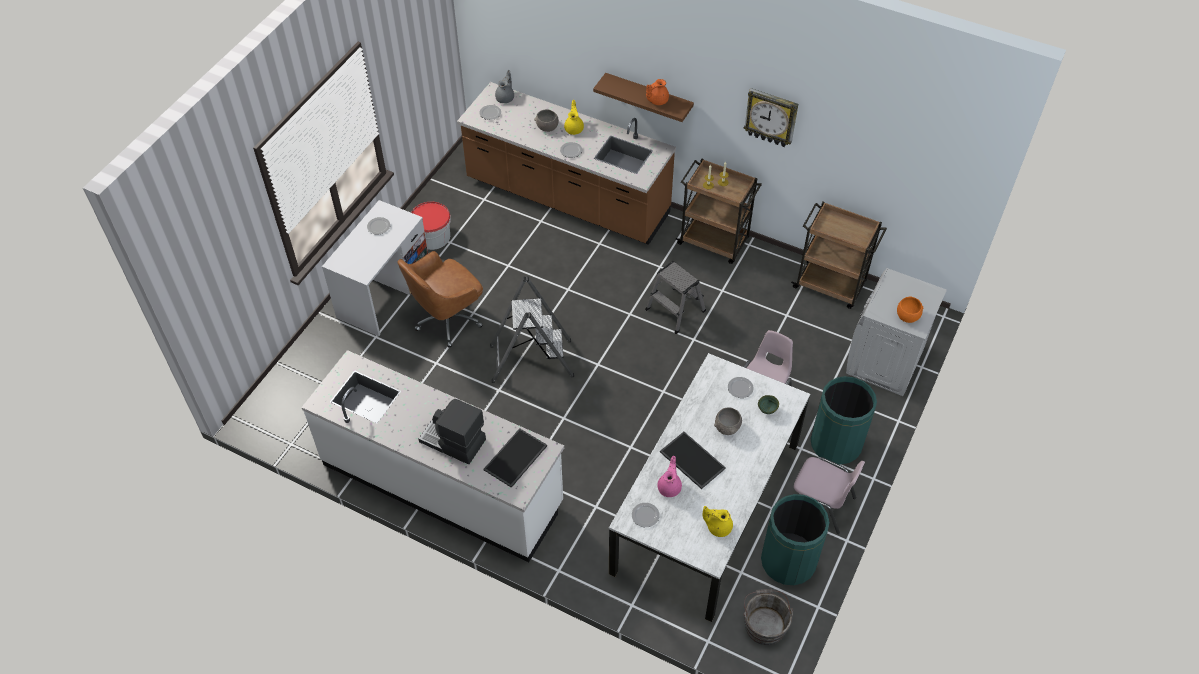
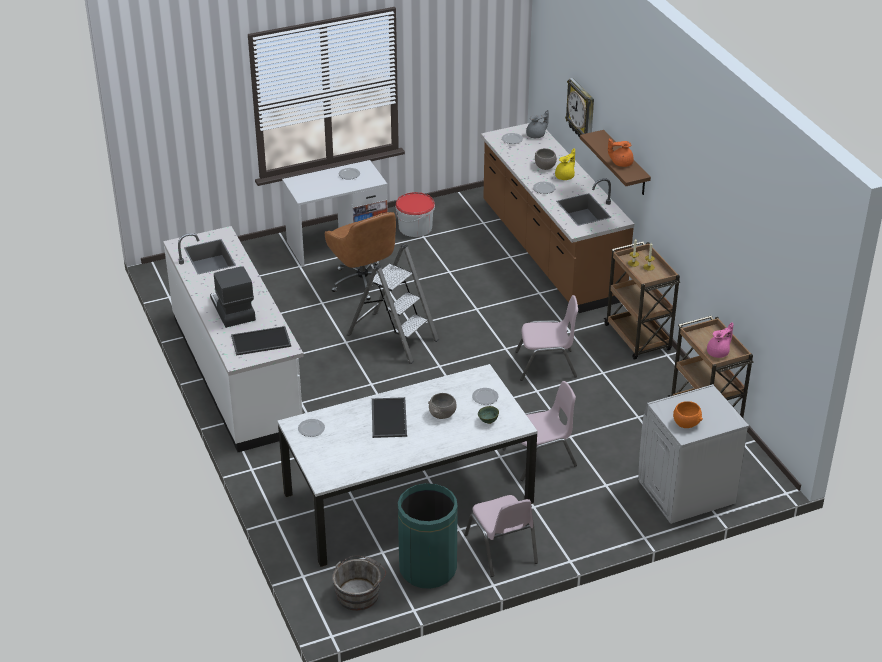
camera: 40 degrees right, 15 degrees down
brown office chair [398,251,483,348] -> brown office chair turned 120 degrees counterclockwise [325,212,396,300]
grey step ladder [645,261,706,334] -> pink chair [515,295,578,381]
pink teapot [657,456,682,497] -> pink teapot moved to [707,322,733,358]
yellow teapot [703,506,733,537] -> none
wall clock [744,88,798,147] -> wall clock moved to [565,78,594,137]
green trash can [811,376,877,465] -> none

